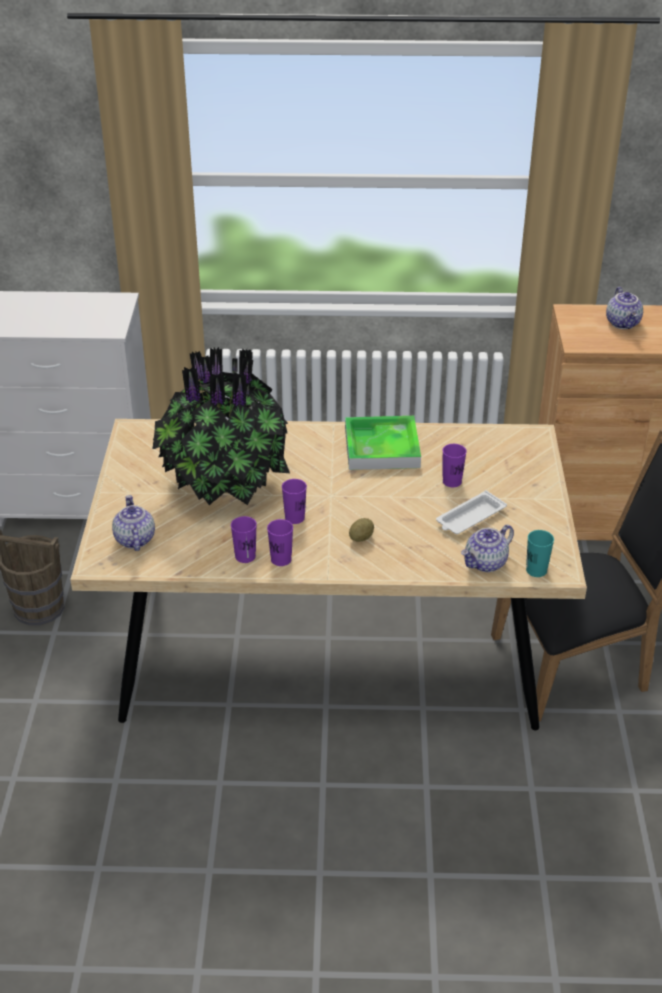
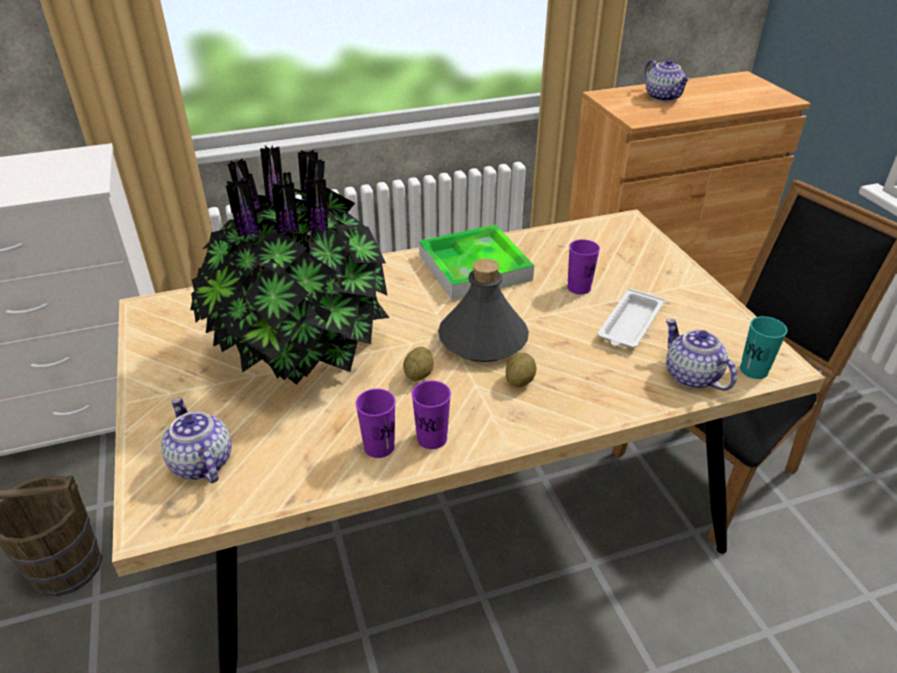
camera: 20 degrees left, 0 degrees up
purple cup [282,479,307,524] -> potato [403,347,433,381]
teapot [461,524,514,572] -> teapot turned 120 degrees clockwise [666,319,737,390]
none -> grey bottle [438,259,529,362]

